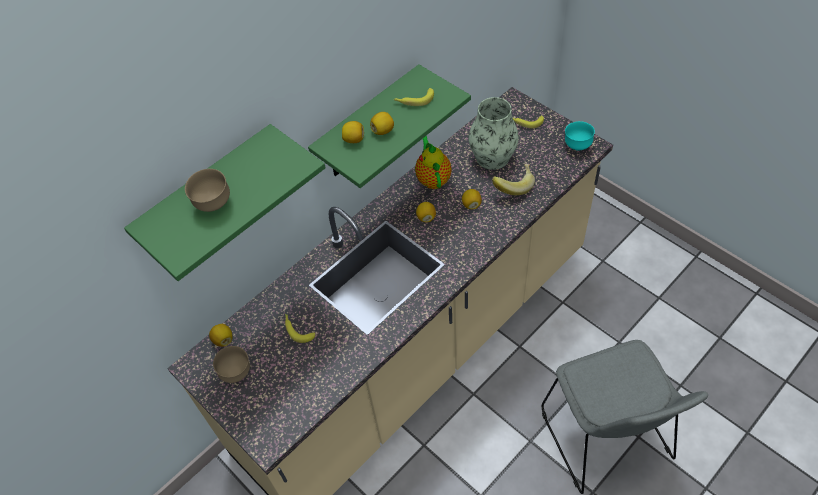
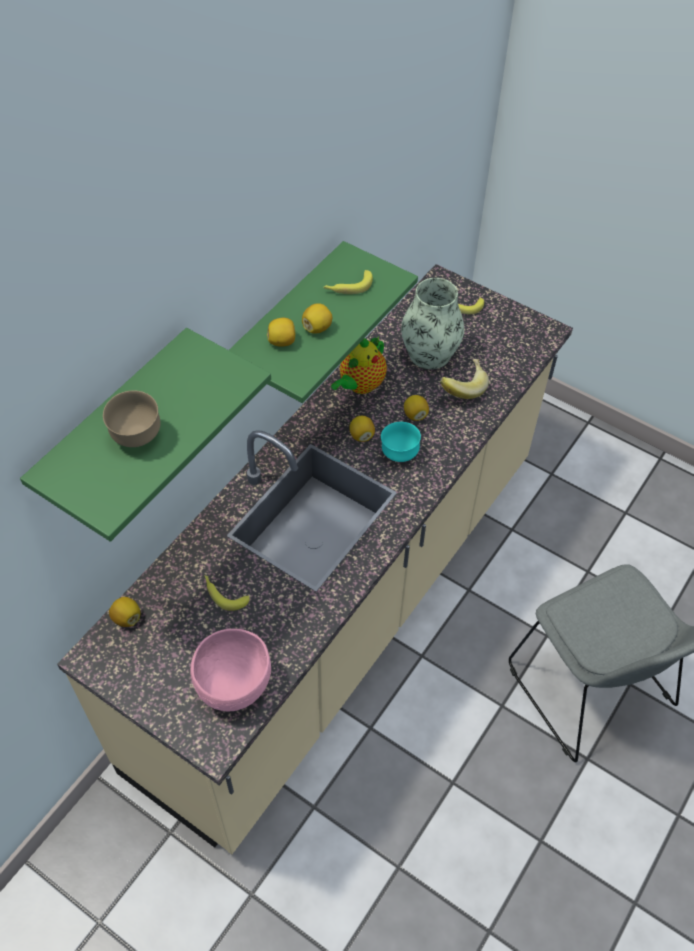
camera: 15 degrees left, 0 degrees up
brown bowl [213,346,250,383] -> none
teapot [415,135,452,189] -> teapot turned 120 degrees counterclockwise [331,337,387,394]
turquoise bowl [565,121,595,151] -> turquoise bowl moved to [381,422,421,462]
none -> pink bowl [190,628,271,712]

